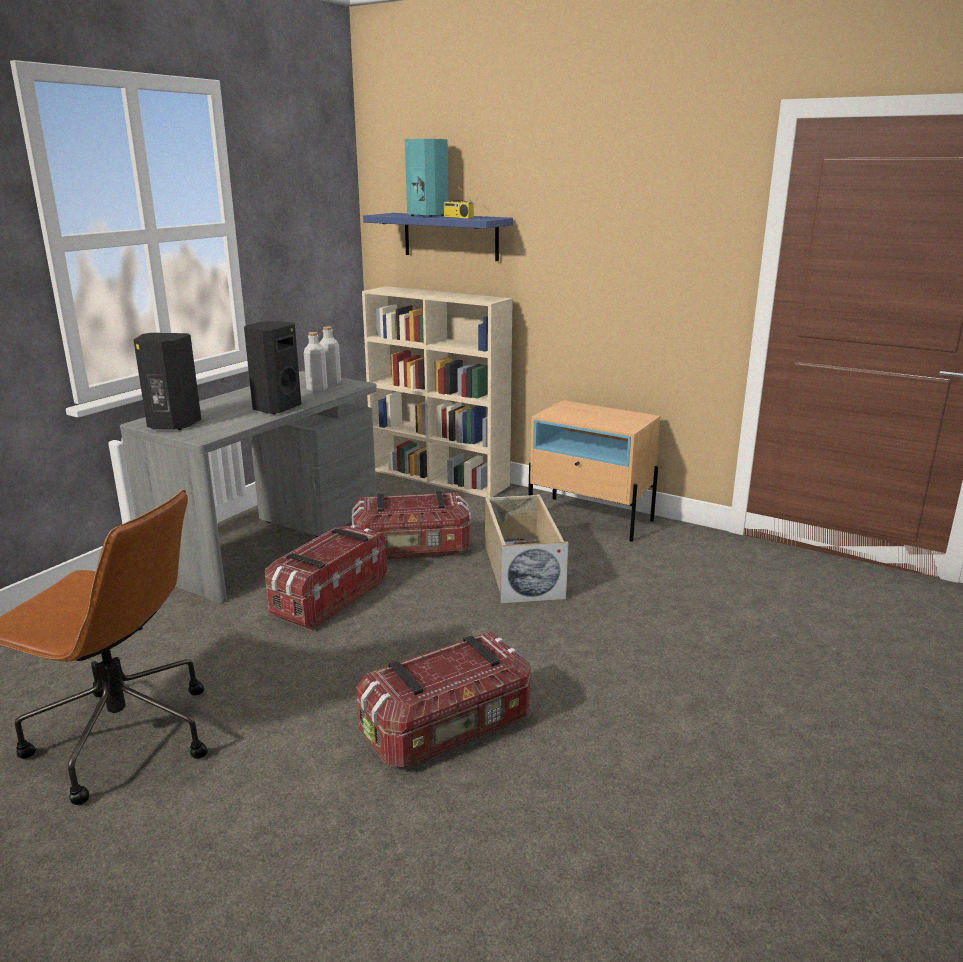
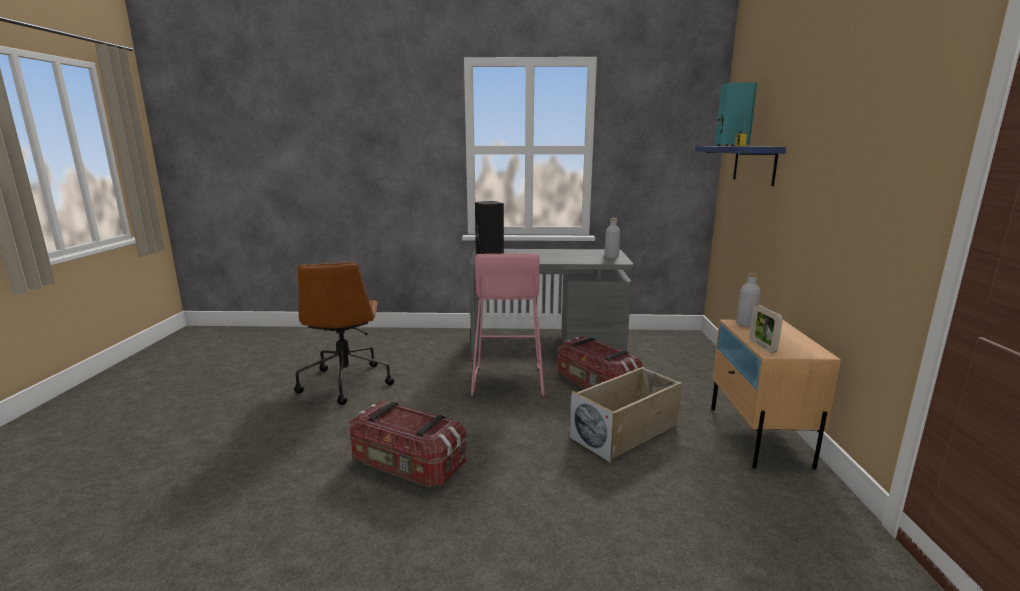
camera: 60 degrees right, 5 degrees down
black speaker [244,321,301,414] -> none
storage box [265,525,387,631] -> pink stool [470,254,545,397]
grey bottle [304,332,328,392] -> grey bottle moved to [736,273,761,327]
beige bookcase [362,286,513,498] -> none
none -> picture frame [749,305,783,353]

